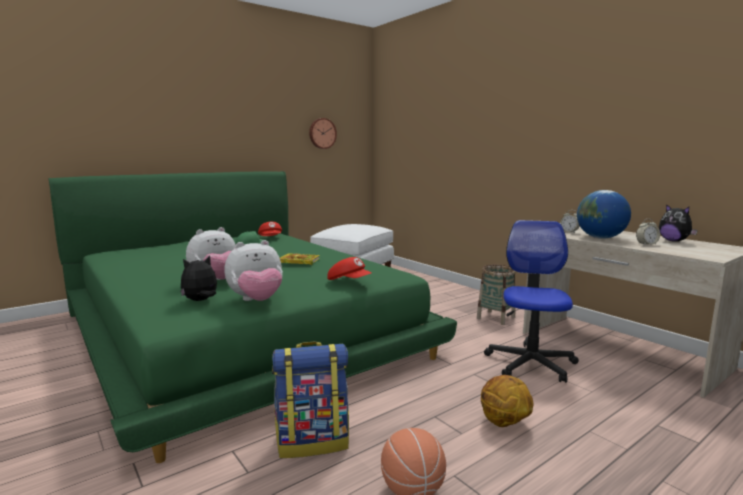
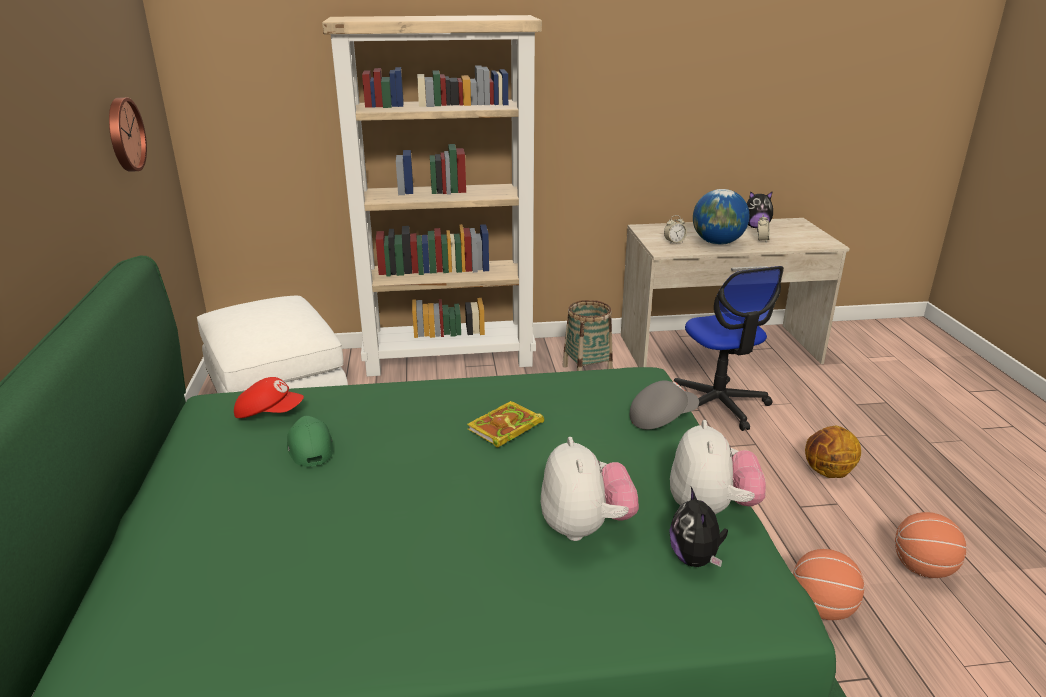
camera: 60 degrees left, 15 degrees up
backpack [272,341,349,458] -> basketball [793,549,864,620]
red cap [327,257,372,280] -> grey cap [630,380,699,429]
office chair [484,220,579,383] -> office chair turned 150 degrees counterclockwise [674,266,784,431]
none -> beige bookcase [322,15,542,377]

